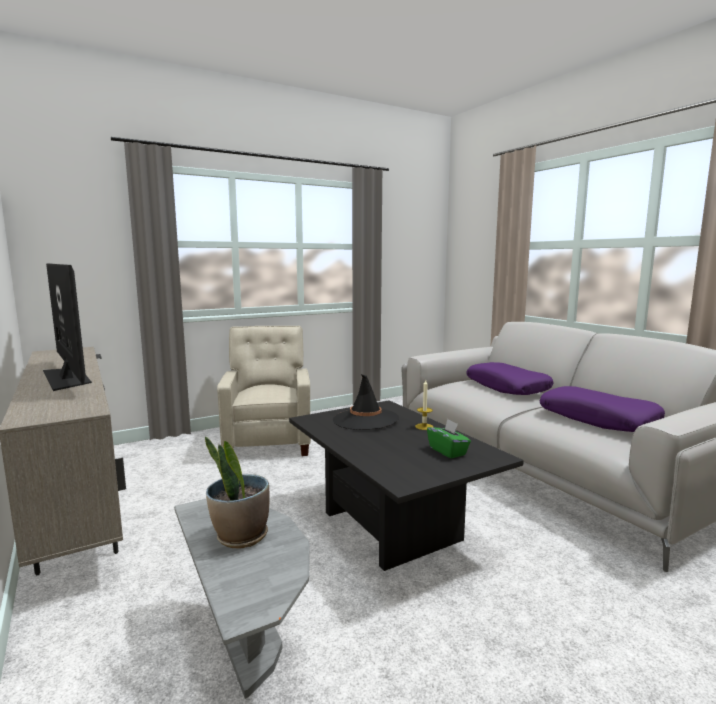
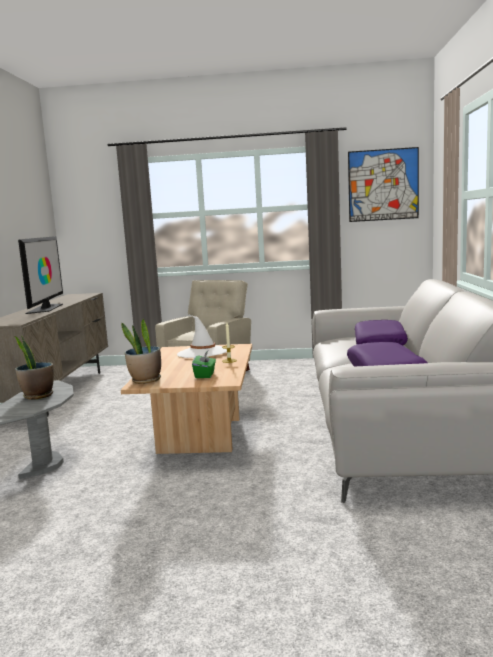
camera: 35 degrees right, 0 degrees up
black coffee table [289,400,524,571] -> beige coffee table [121,344,252,454]
black hat [333,374,399,430] -> white hat [177,316,227,358]
none -> potted plant [121,319,161,384]
none -> picture [348,147,419,222]

